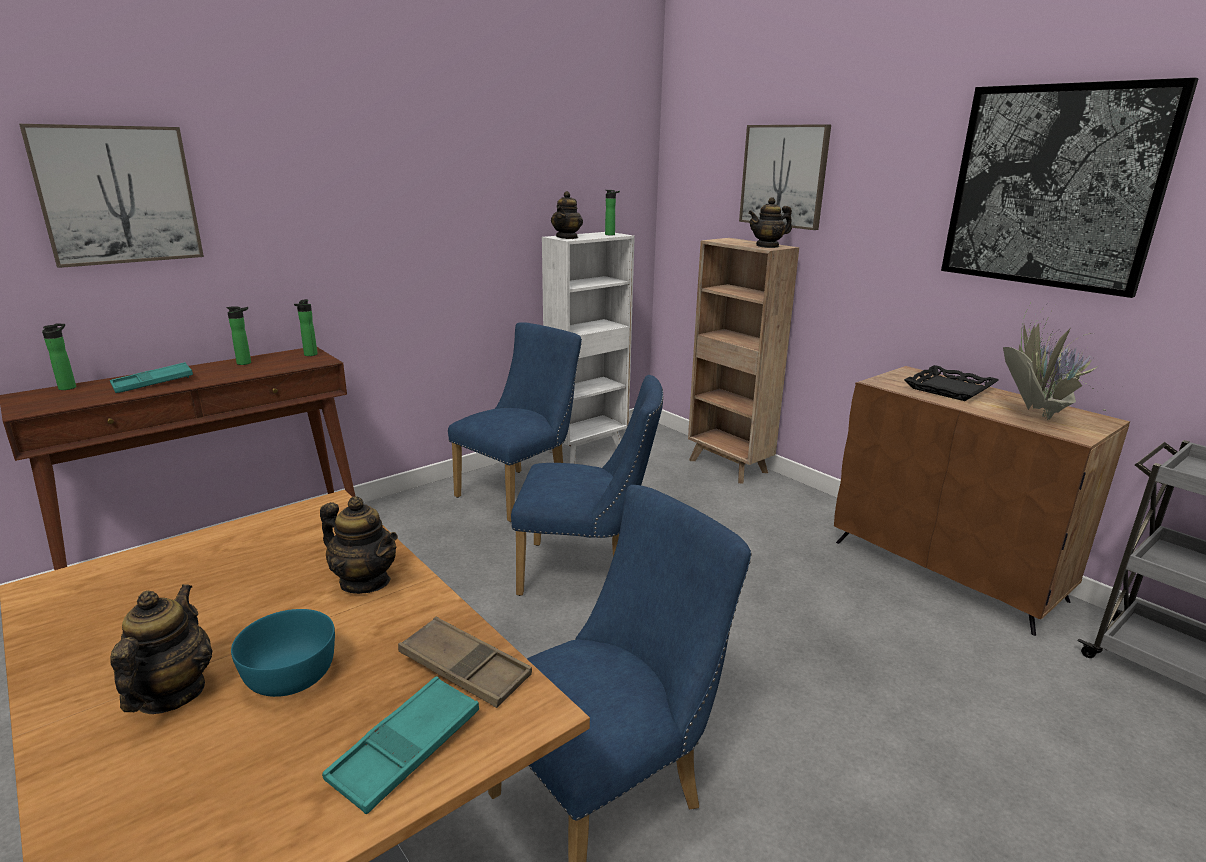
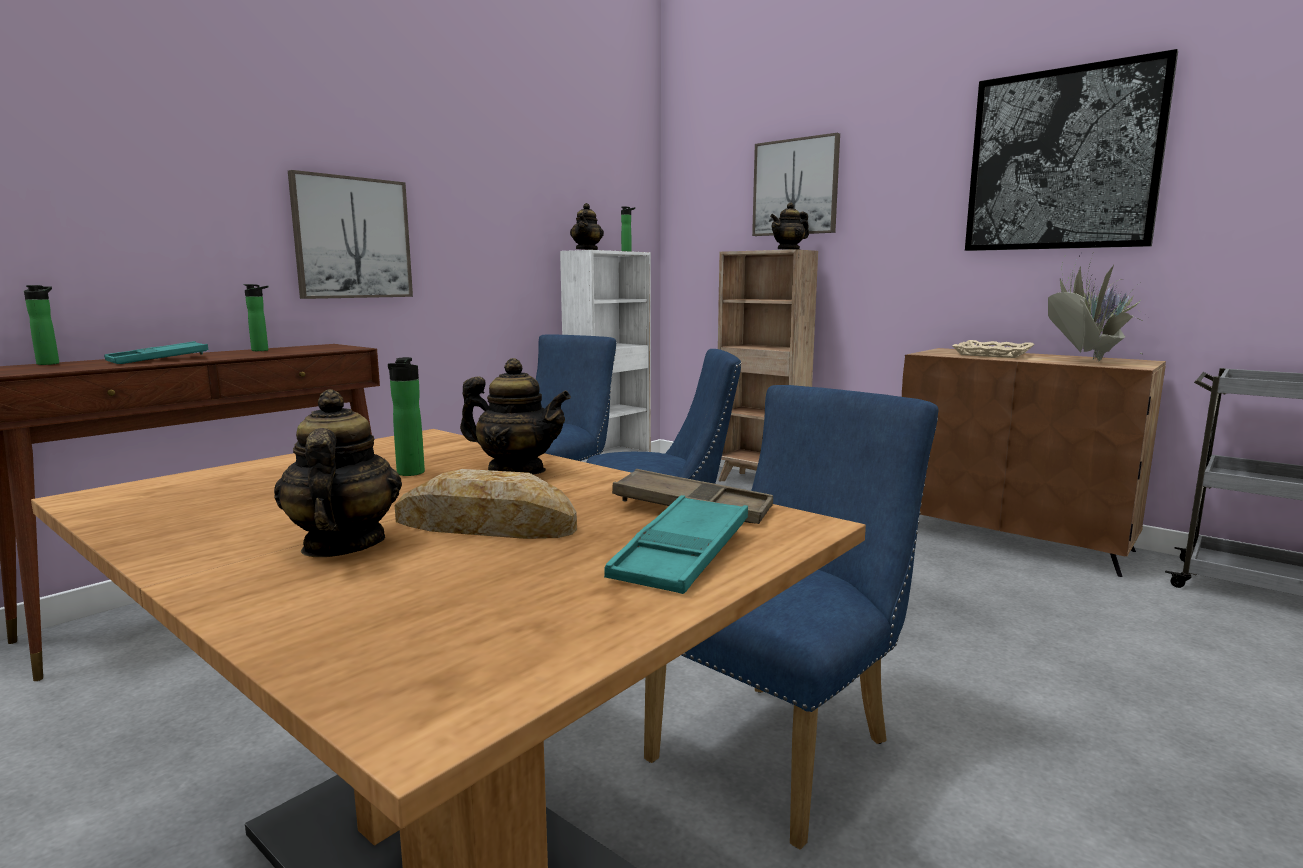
camera: 10 degrees left, 10 degrees down
picture [19,124,204,268] -> picture moved to [288,170,413,299]
turquoise bowl [231,609,335,697] -> bread [395,469,577,539]
bottle [294,299,318,356] -> bottle moved to [388,357,425,476]
black tray [904,365,999,401] -> beige tray [952,340,1035,358]

